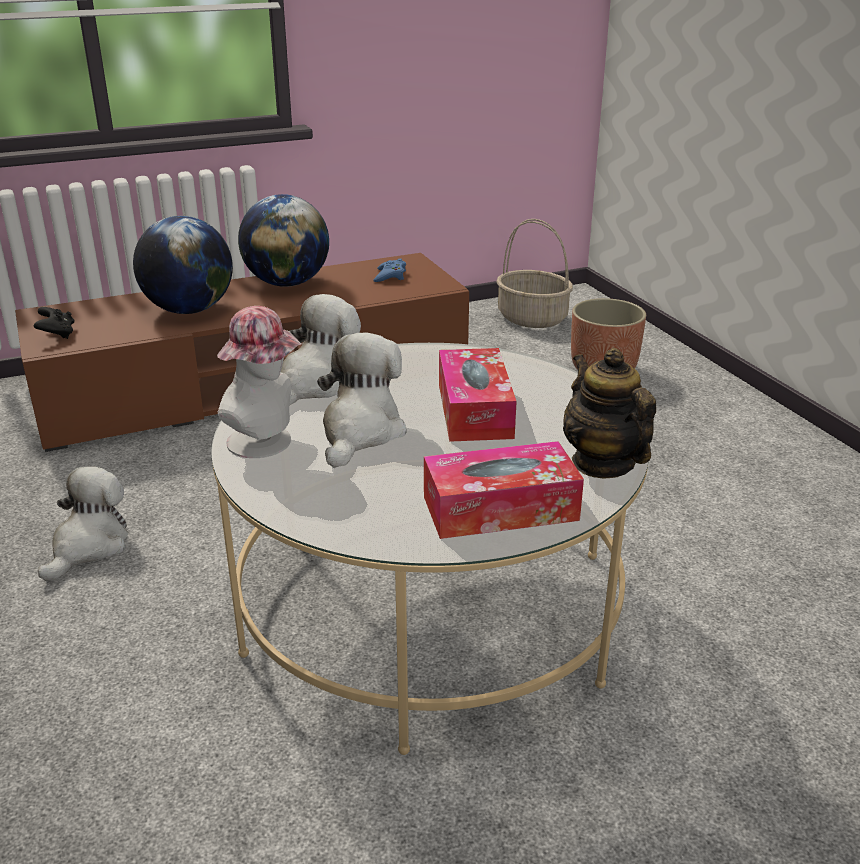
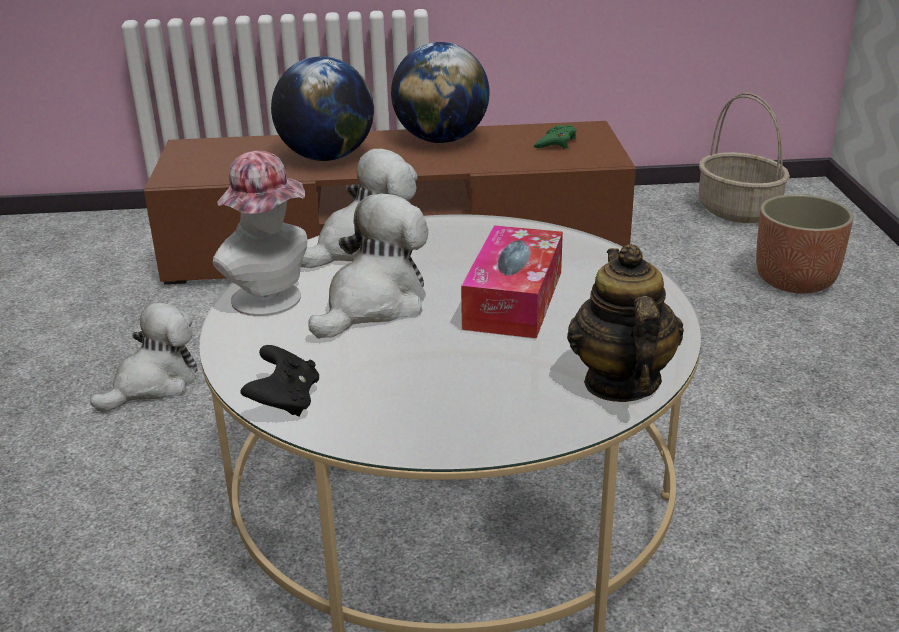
camera: 20 degrees right, 0 degrees up
black game controller [34,307,75,339] -> black game controller moved to [241,345,319,417]
blue game controller [373,258,406,282] -> green game controller [534,124,576,148]
tissue box [424,441,584,539] -> none

